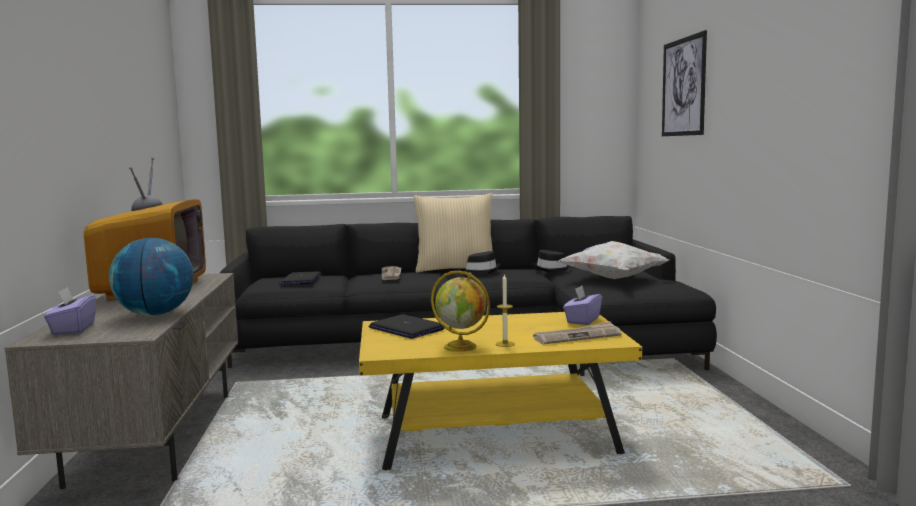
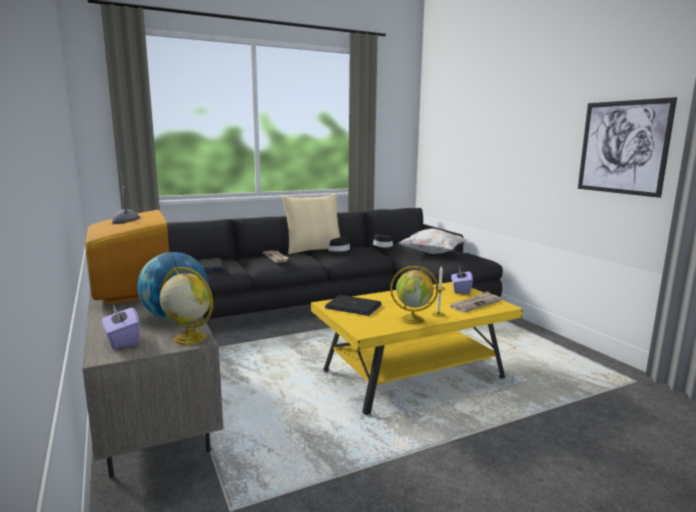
camera: 20 degrees left, 5 degrees up
picture [662,30,707,136] -> picture moved to [578,97,677,198]
none -> globe [160,267,213,345]

